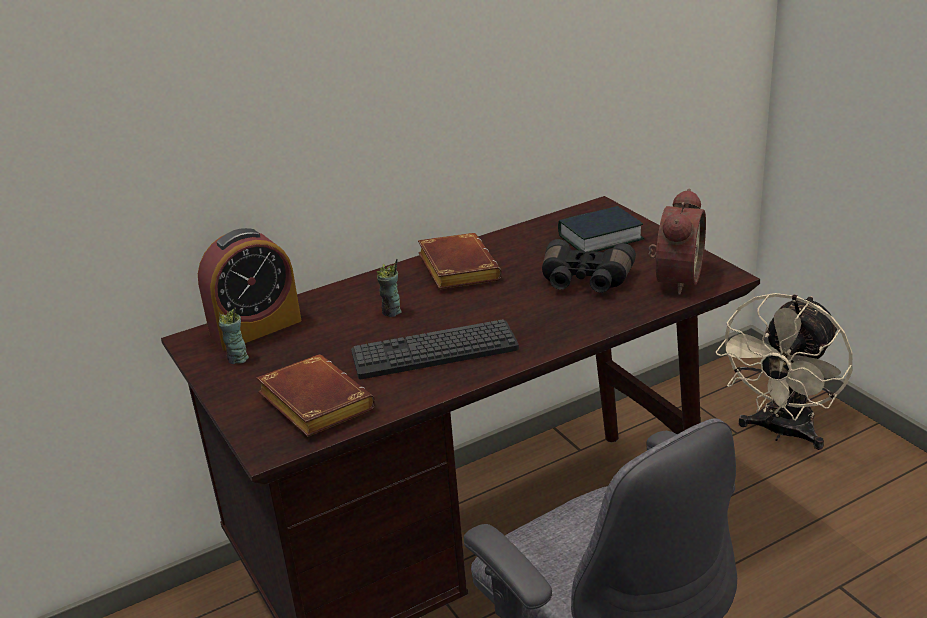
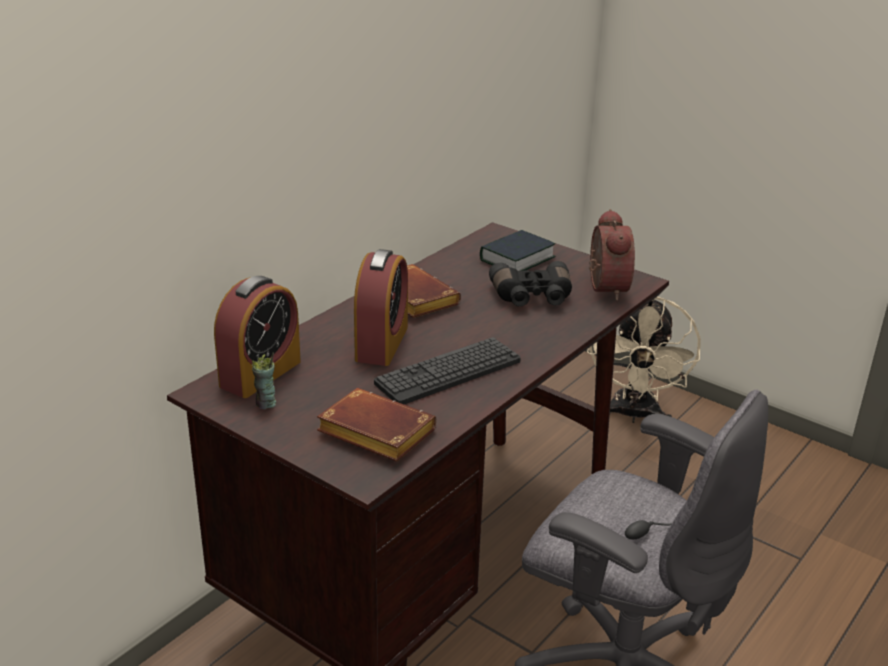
camera: 25 degrees left, 0 degrees up
cup [376,258,402,317] -> alarm clock [354,249,408,366]

